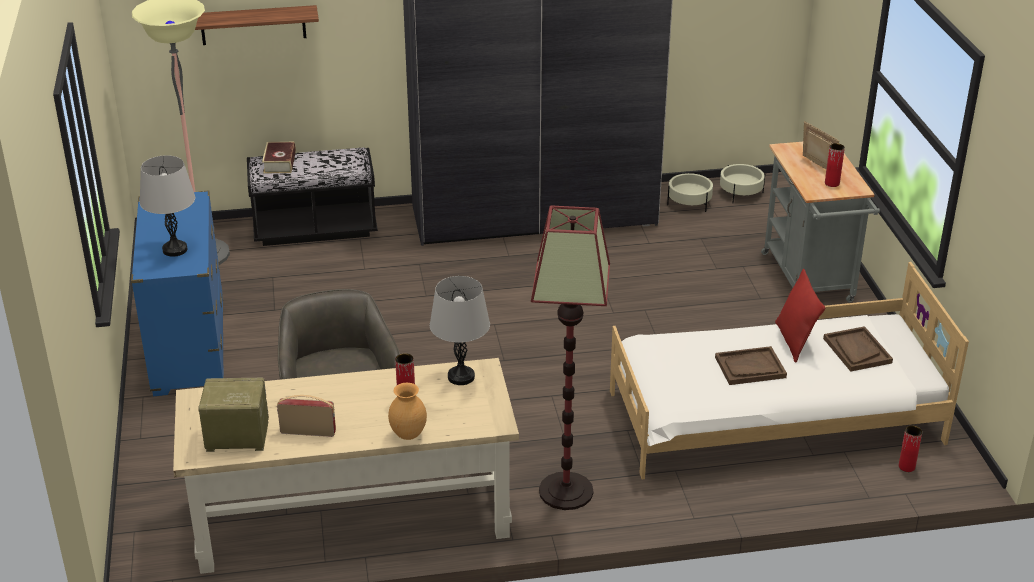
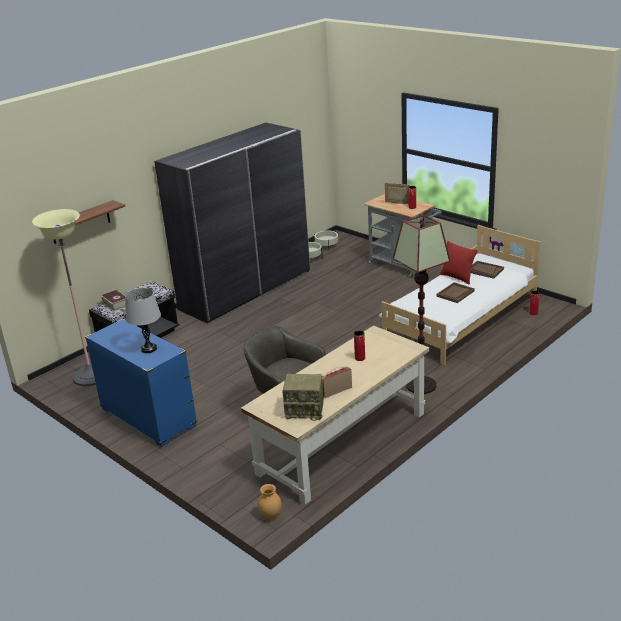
camera: 35 degrees left, 5 degrees down
radio [198,378,269,452] -> radio turned 135 degrees counterclockwise [282,374,324,421]
brown vase [388,383,427,440] -> brown vase moved to [258,484,282,519]
grey table lamp [430,276,490,385] -> none

